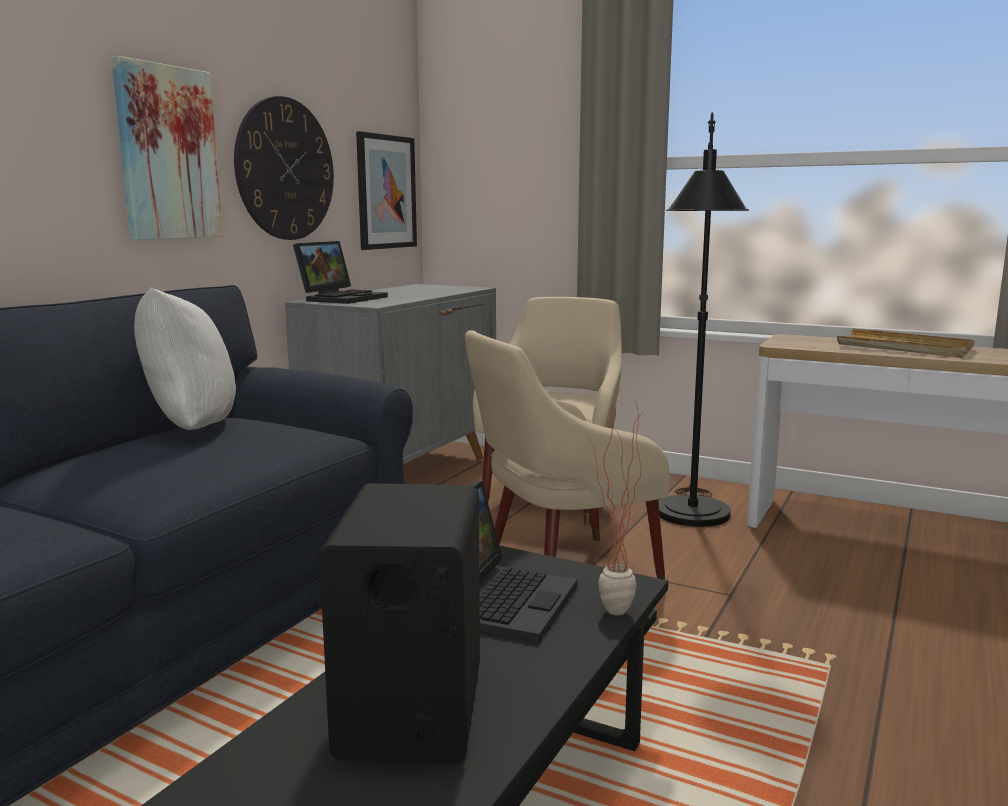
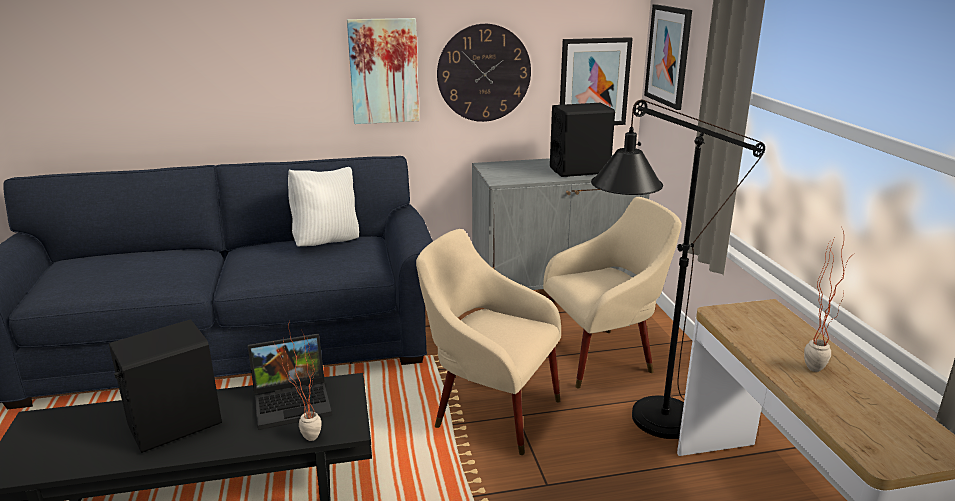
camera: 50 degrees right, 10 degrees up
laptop [293,241,388,304] -> none
beige tray [837,329,975,358] -> potted plant [804,228,847,372]
none -> black speaker [550,103,615,177]
none -> picture [644,4,692,110]

